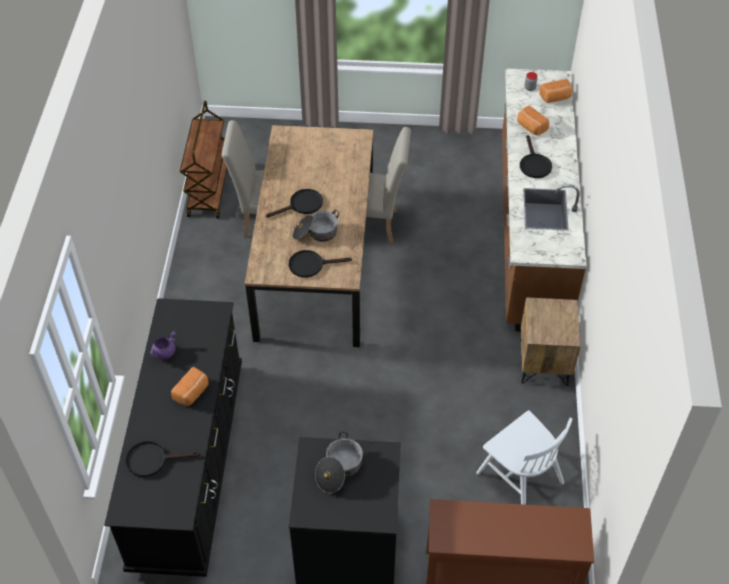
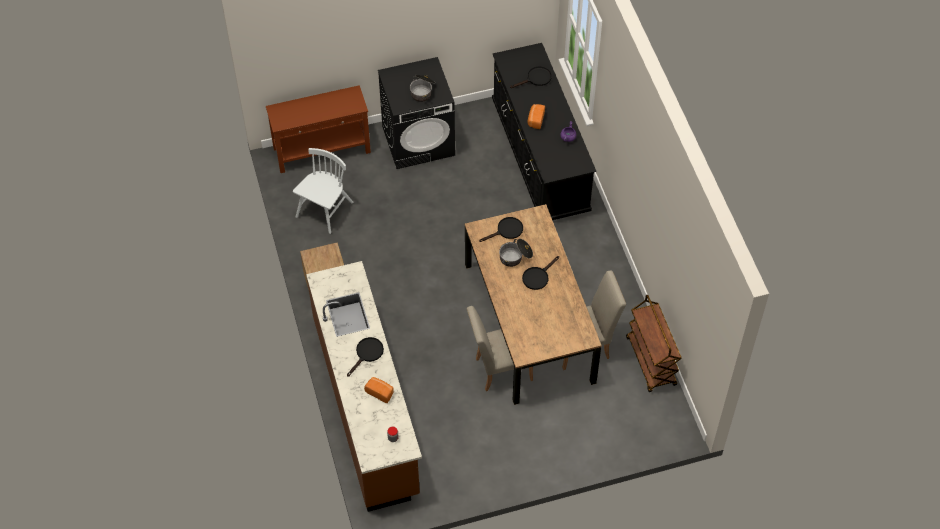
camera: 160 degrees right, 5 degrees up
white chair [476,410,573,505] -> white chair turned 90 degrees clockwise [293,148,353,234]
black frying pan [520,135,552,178] -> black frying pan turned 60 degrees clockwise [347,337,384,377]
bread [539,79,572,103] -> none

